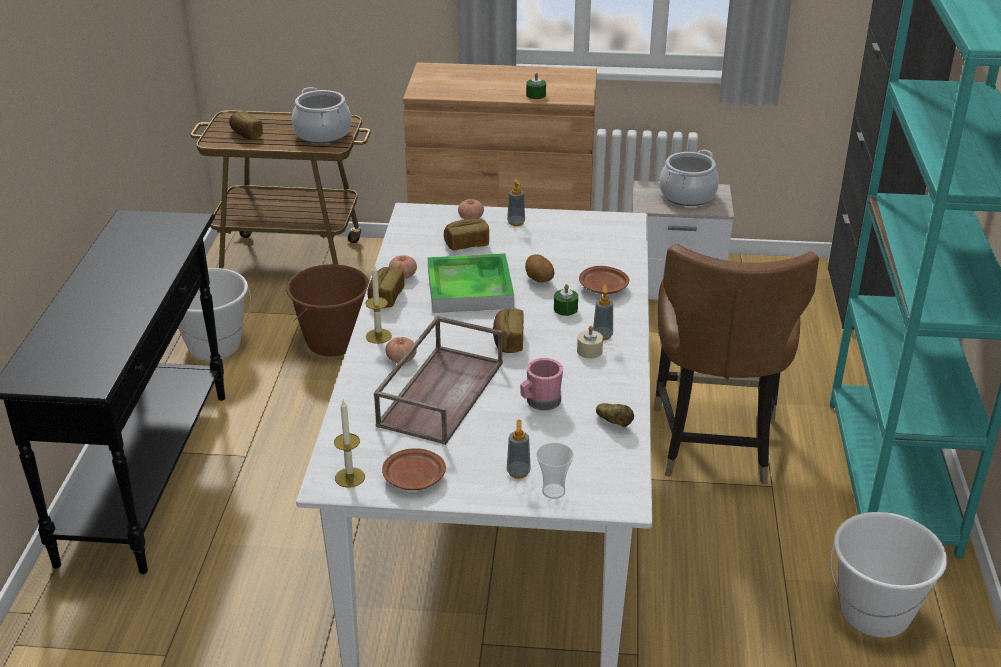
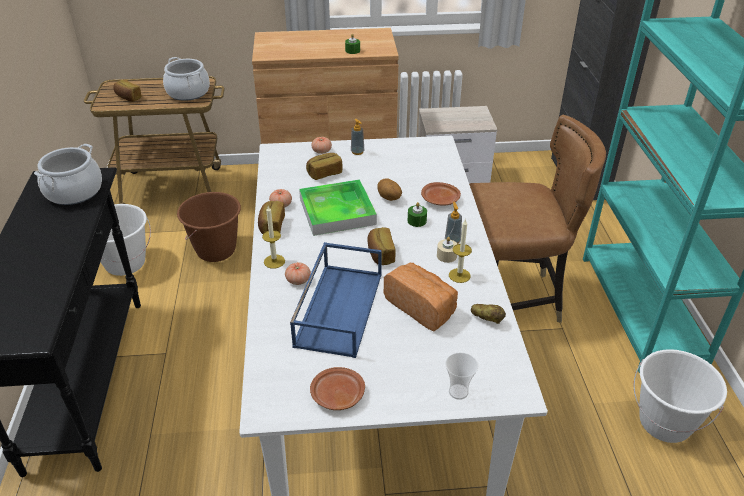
camera: 10 degrees left, 5 degrees up
candle [334,400,365,488] -> candle moved to [449,219,472,283]
brown tray [374,316,503,445] -> blue tray [290,242,382,358]
soap dispenser [507,420,531,479] -> none
pink mug [520,358,563,410] -> bread [384,263,458,331]
brown chair [654,244,819,484] -> brown chair turned 90 degrees counterclockwise [469,115,606,323]
cooking pot [659,150,719,206] -> cooking pot moved to [34,144,102,205]

